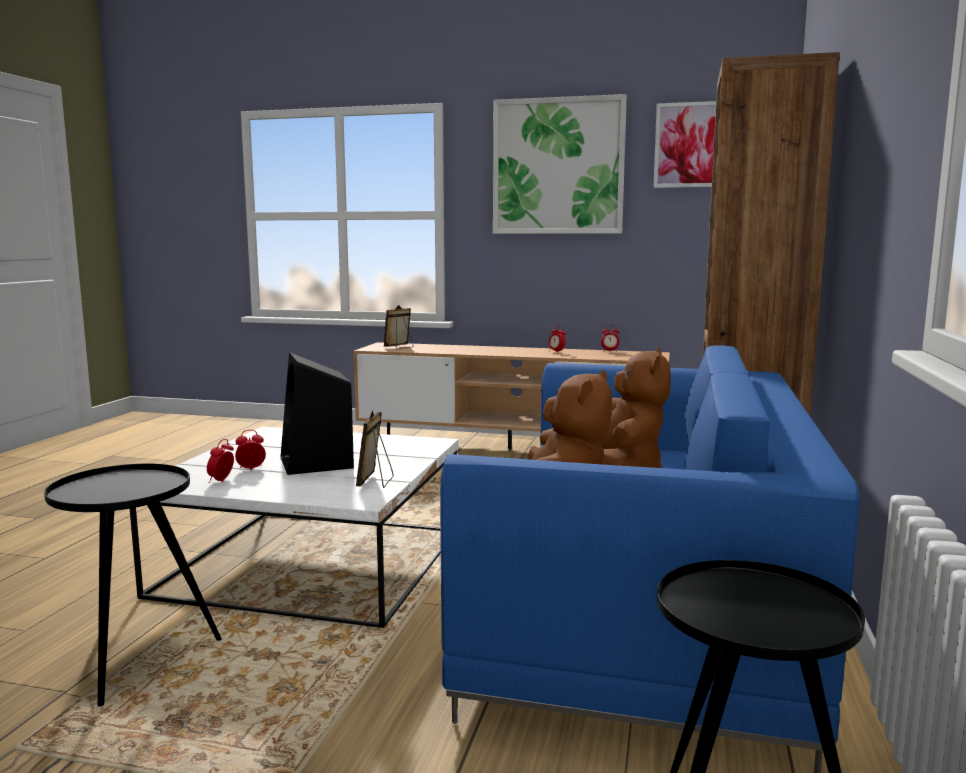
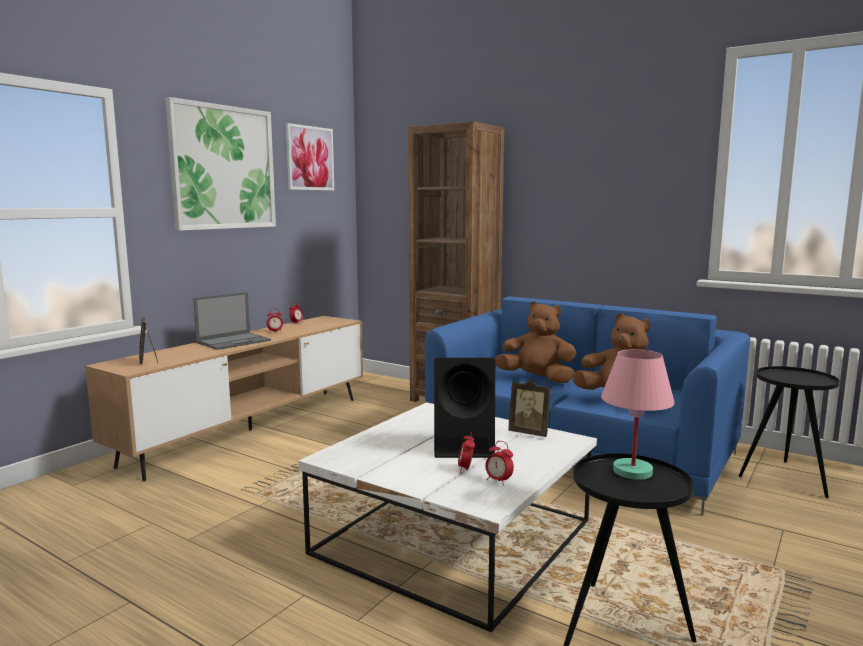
camera: 70 degrees left, 0 degrees up
none -> laptop [193,292,271,350]
none -> pink table lamp [601,349,675,480]

